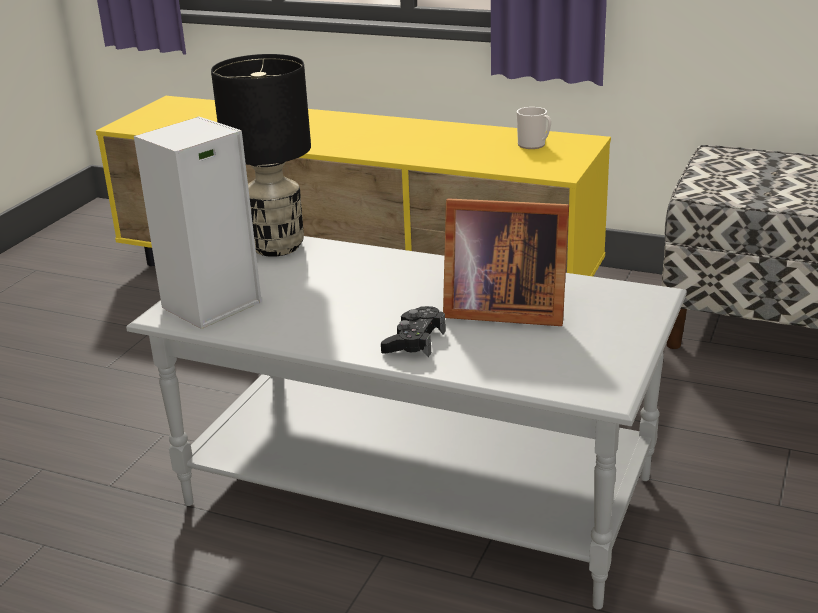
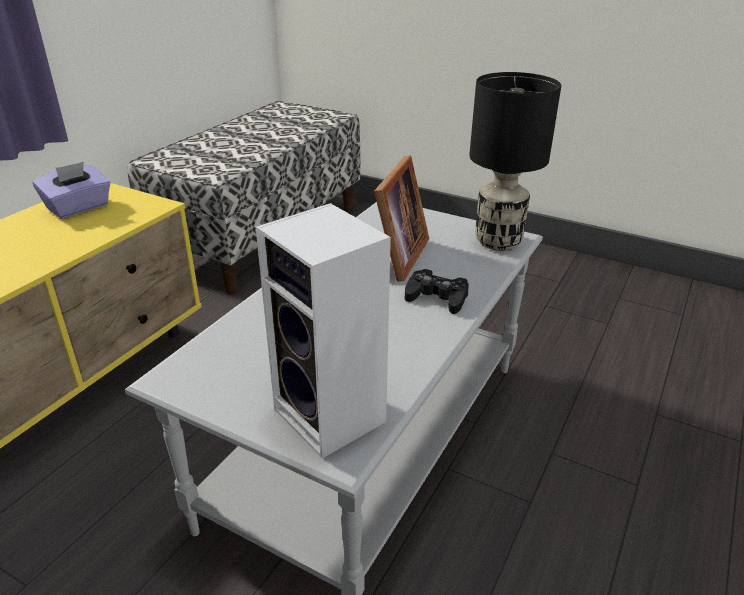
camera: 85 degrees left, 5 degrees up
black table lamp [211,54,311,257] -> black table lamp moved to [469,72,561,251]
mug [517,107,551,149] -> purple tissue box [32,162,110,219]

